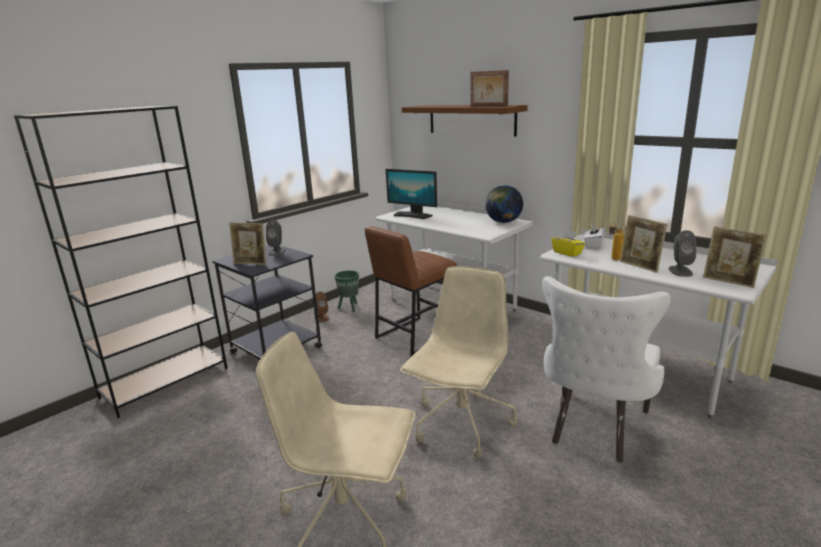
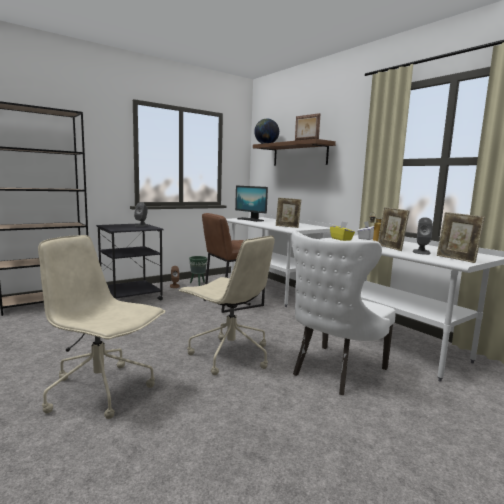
camera: 10 degrees right, 10 degrees down
picture frame [229,222,266,265] -> picture frame moved to [276,198,301,228]
beige office chair [400,266,517,458] -> beige office chair turned 90 degrees clockwise [178,235,275,375]
globe [485,185,523,223] -> globe moved to [254,119,279,144]

